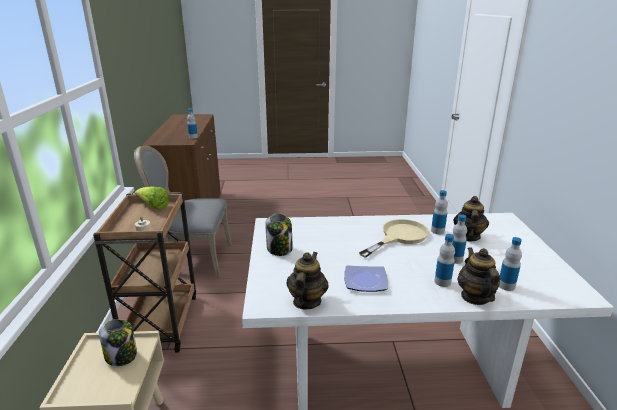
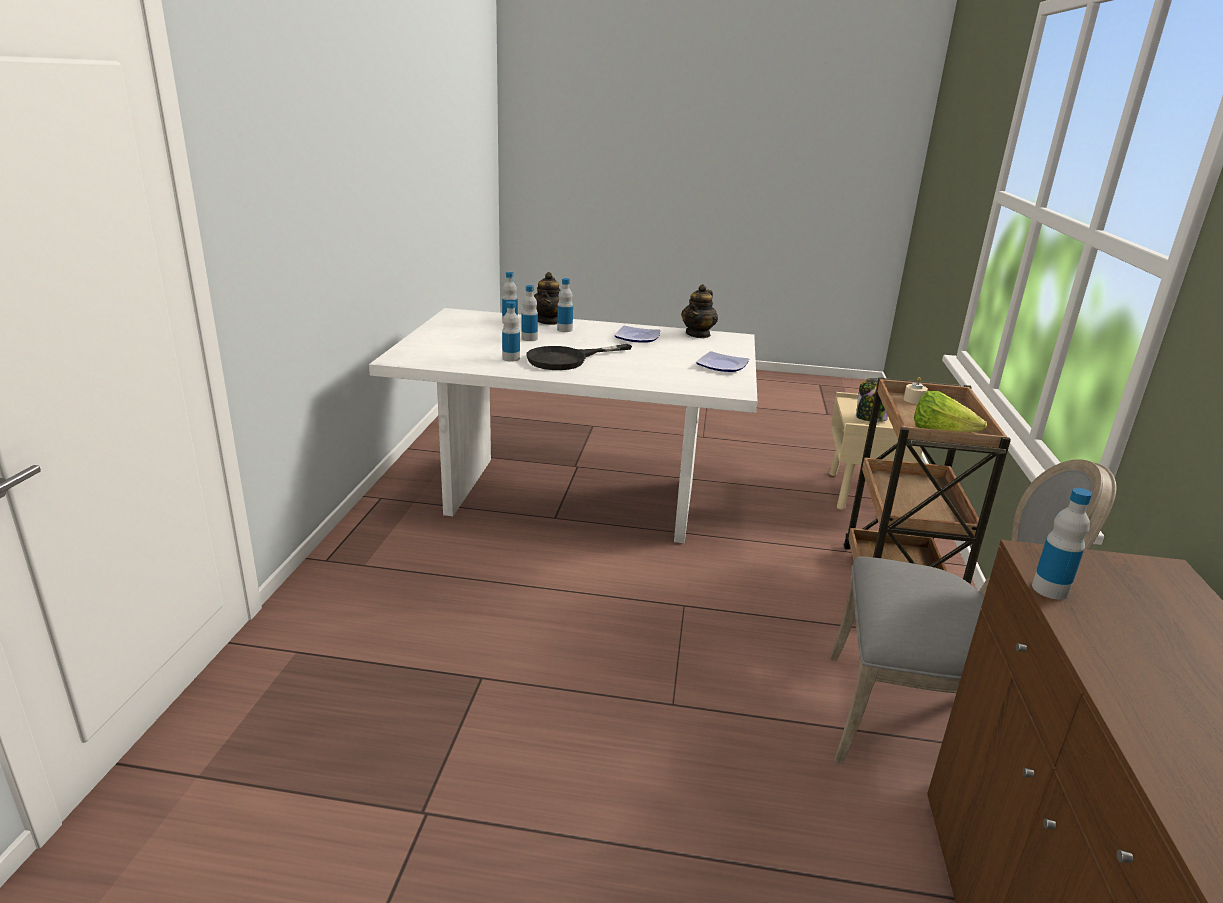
camera: 170 degrees left, 0 degrees up
jar [265,213,293,256] -> plate [696,351,749,372]
beige frying pan [359,219,429,258] -> black frying pan [526,344,632,370]
teapot [453,196,489,241] -> none

